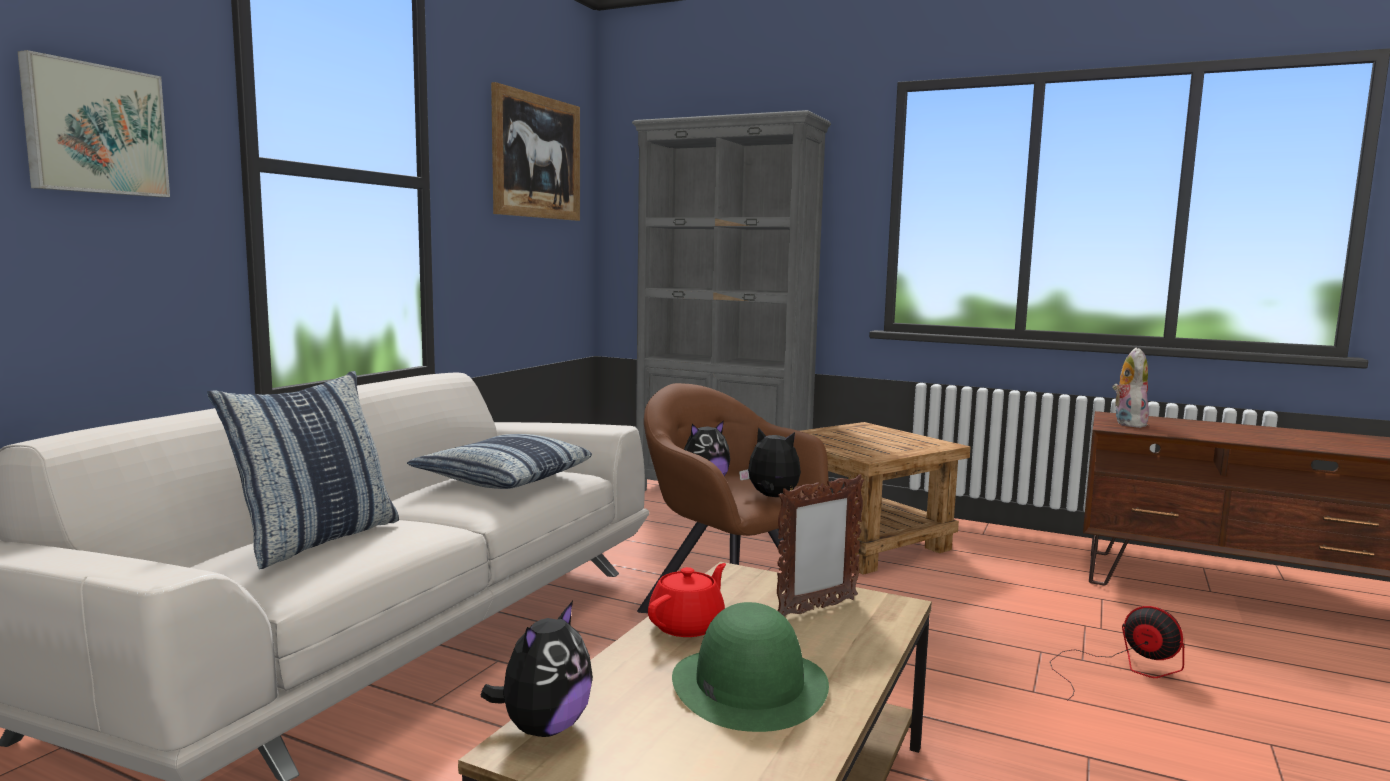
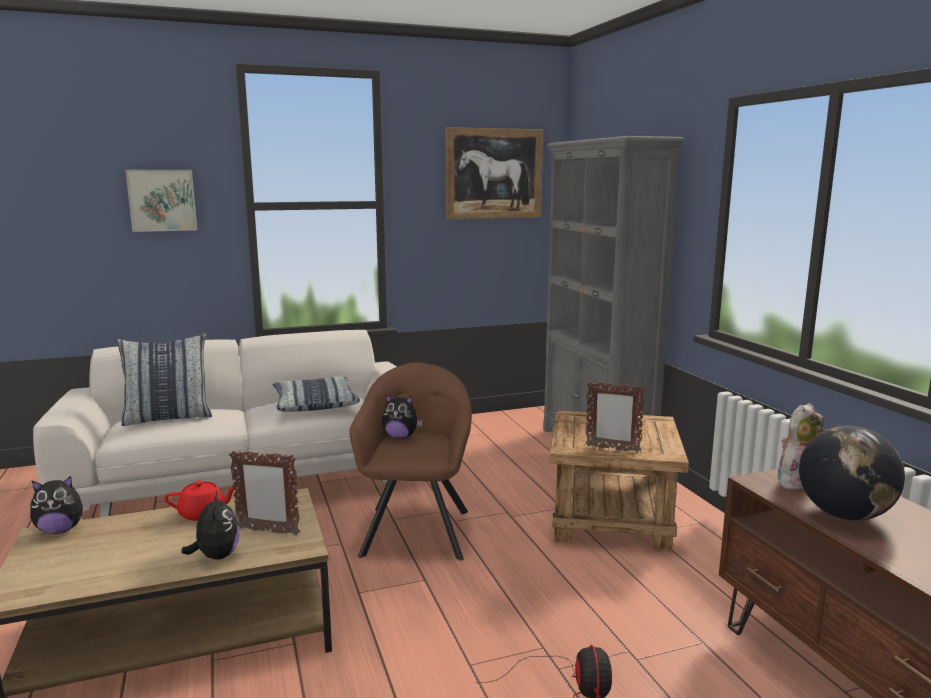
camera: 45 degrees right, 5 degrees up
green hat [672,602,829,732] -> none
plush toy [739,427,801,497] -> plush toy moved to [181,492,240,559]
none -> picture frame [586,382,645,453]
none -> globe [799,426,905,520]

